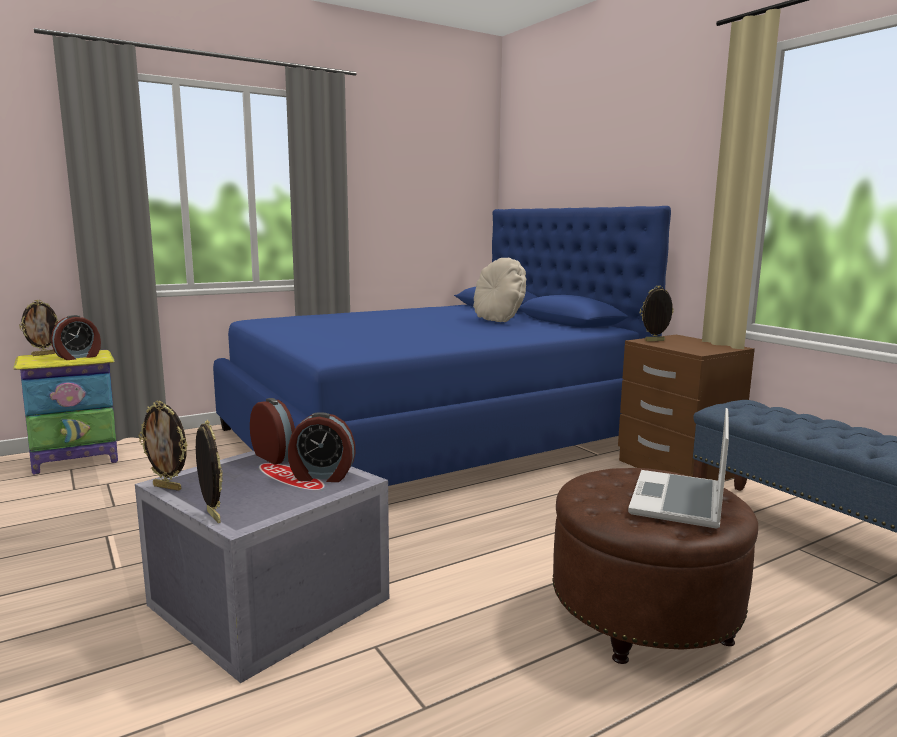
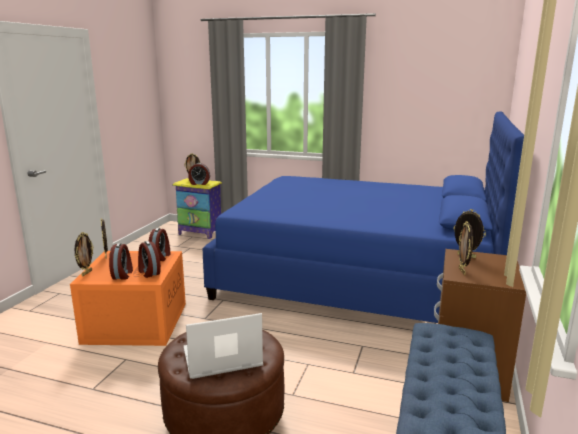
camera: 50 degrees right, 5 degrees up
grey storage box [135,451,389,683] -> orange storage box [70,251,186,346]
beige pillow [473,258,526,322] -> none
none -> alarm clock [109,243,133,280]
none -> picture frame [459,221,473,275]

